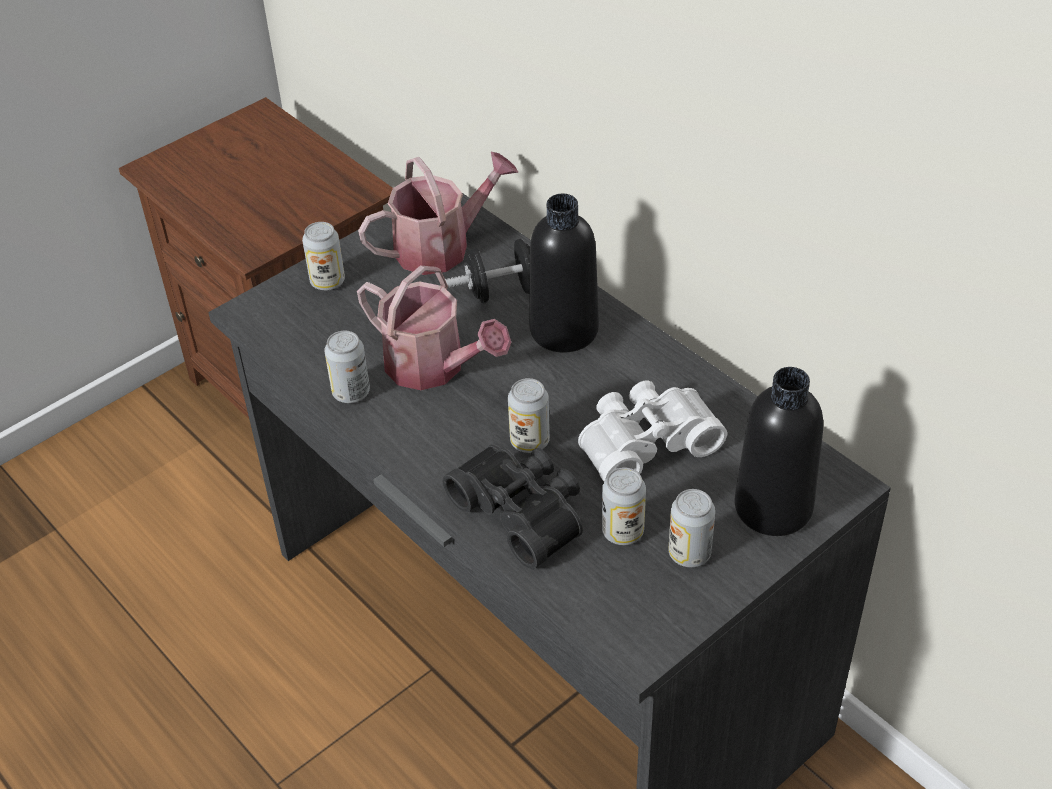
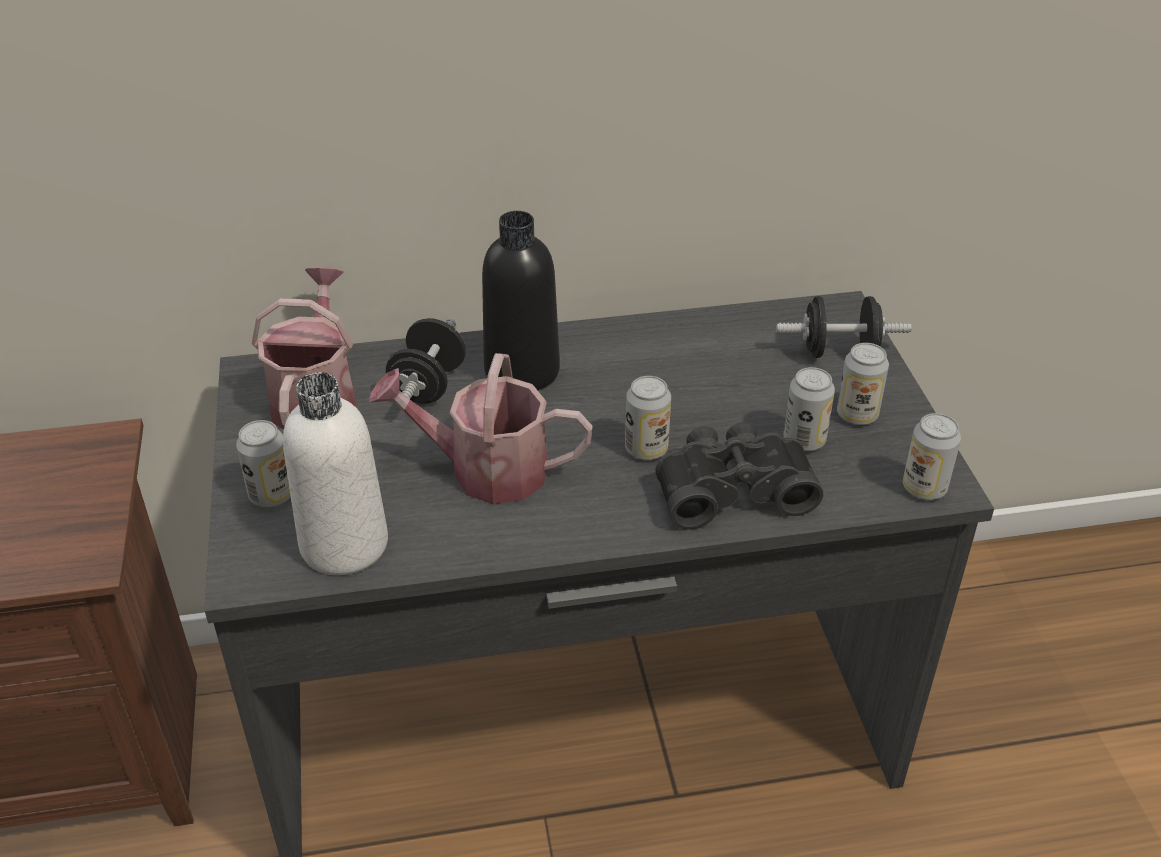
camera: 60 degrees left, 5 degrees down
can [324,331,370,403] -> can moved to [903,413,961,500]
watering can [357,265,511,390] -> watering can turned 150 degrees counterclockwise [369,353,593,504]
white binoculars [578,380,727,481] -> none
black bottle [734,367,823,536] -> black dumbbell [776,296,912,358]
none -> white bottle [283,372,388,575]

